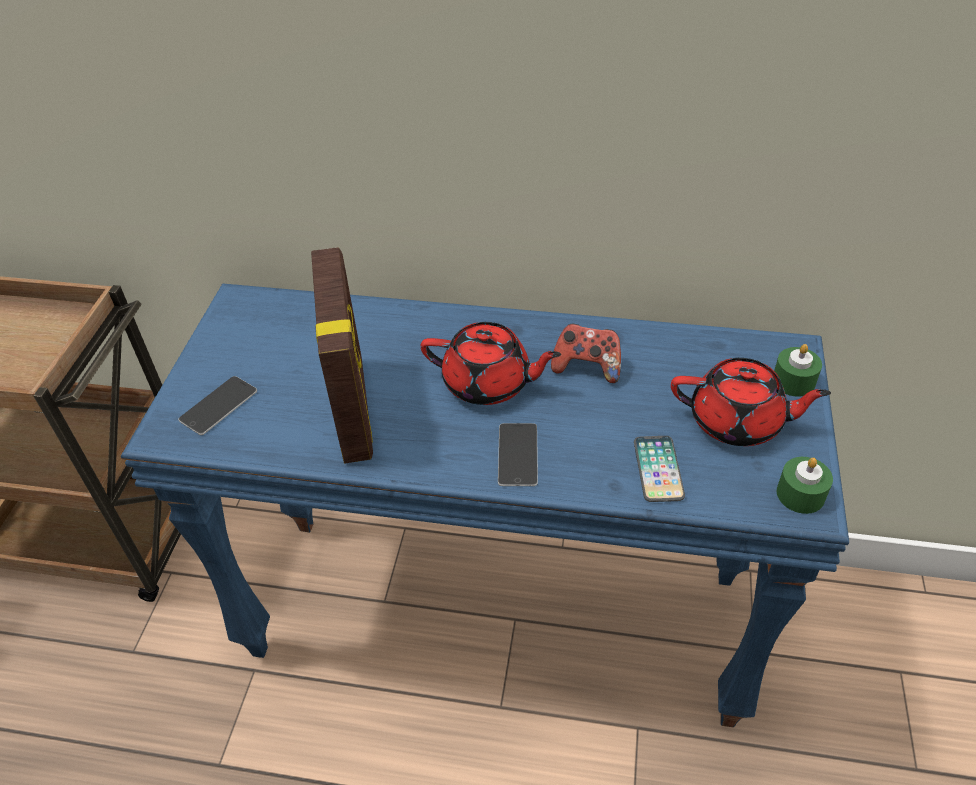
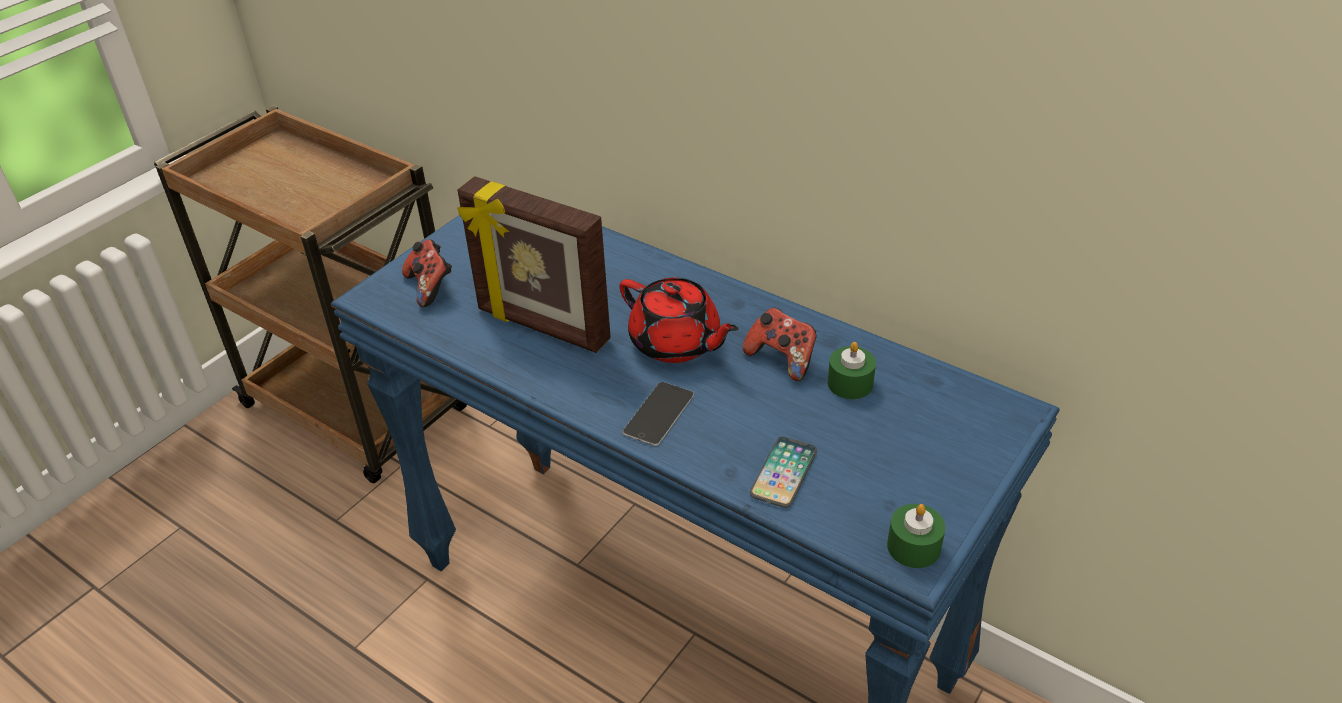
camera: 25 degrees right, 5 degrees down
phone [178,376,257,435] -> game controller [402,239,452,307]
picture frame [311,247,373,463] -> picture frame turned 105 degrees clockwise [457,176,611,353]
red teapot [671,358,831,446] -> none
green candle [774,344,822,397] -> green candle moved to [827,342,876,399]

